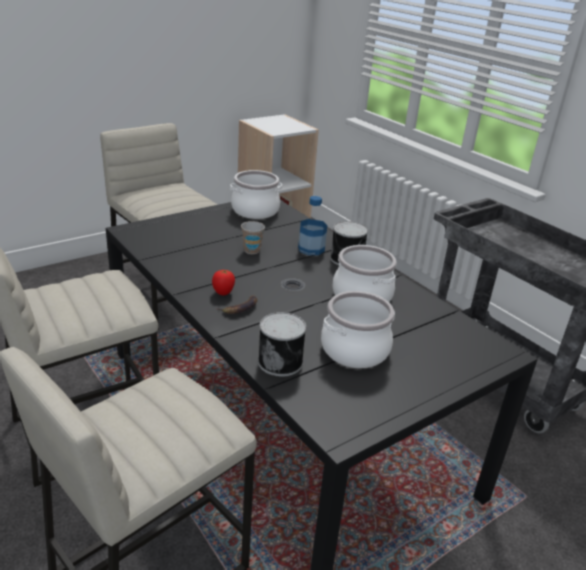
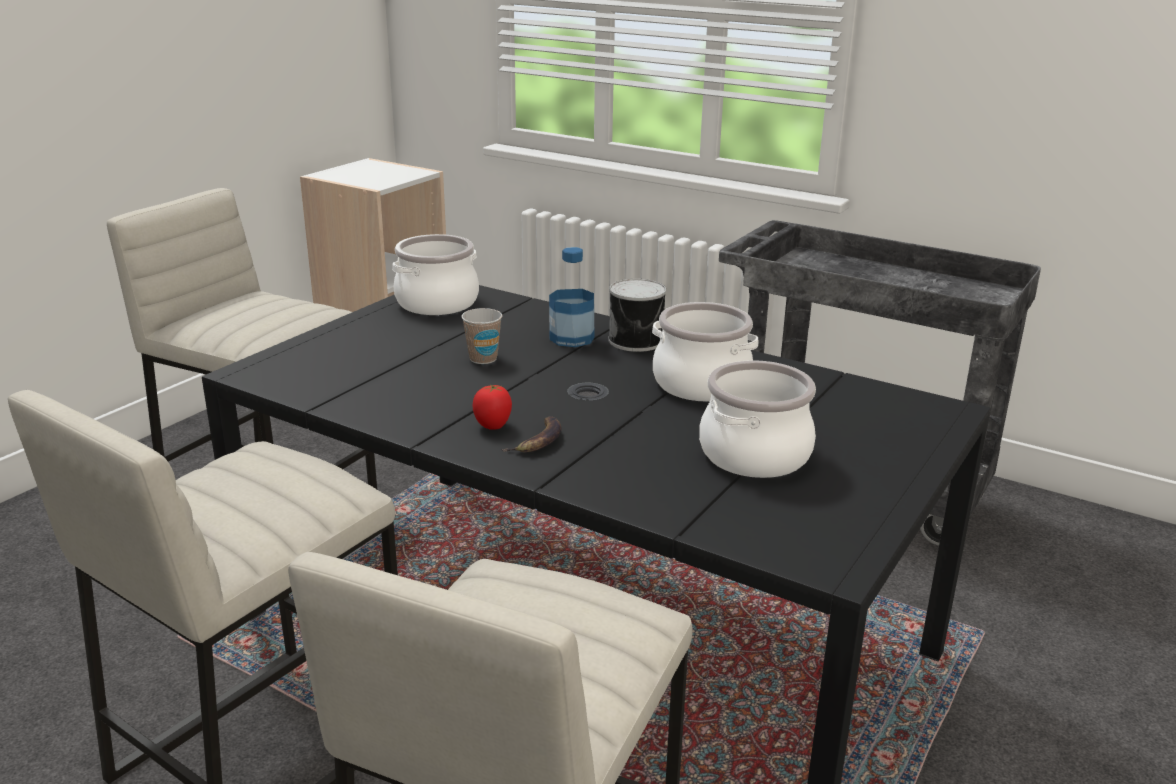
camera: 20 degrees left, 5 degrees down
can [258,312,306,377] -> none

